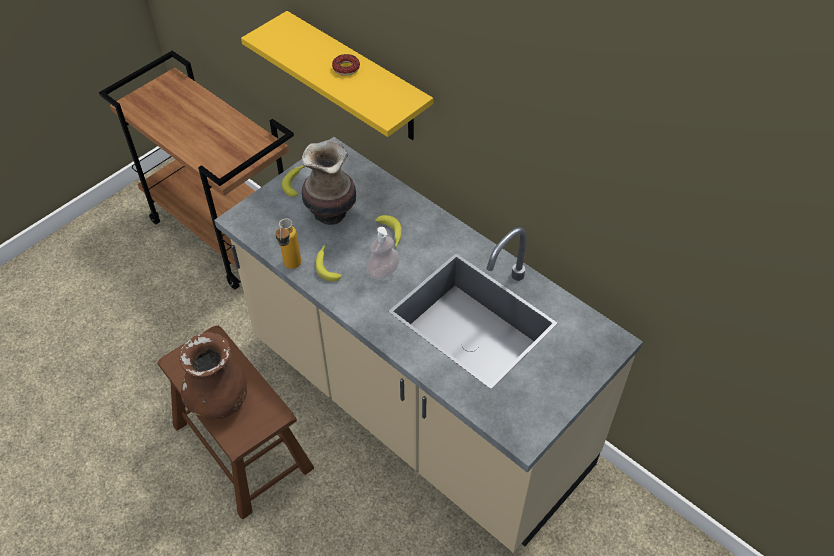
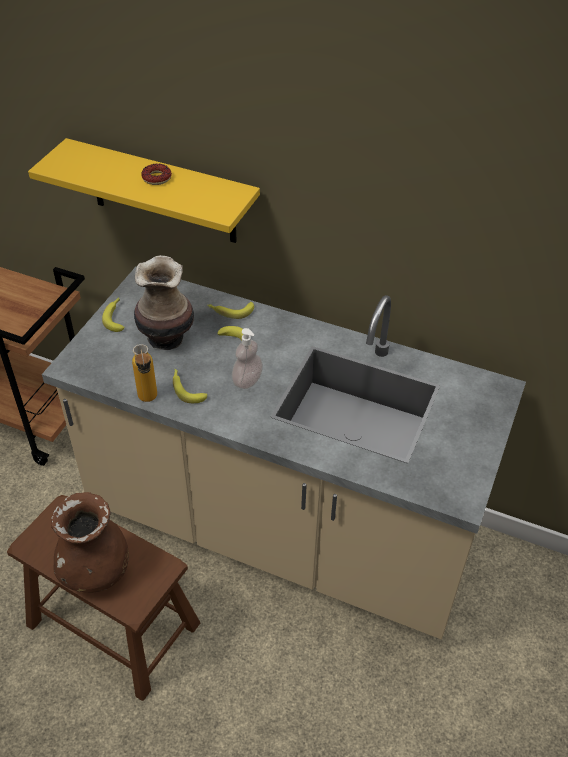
camera: 20 degrees left, 5 degrees down
none -> banana [207,302,254,319]

